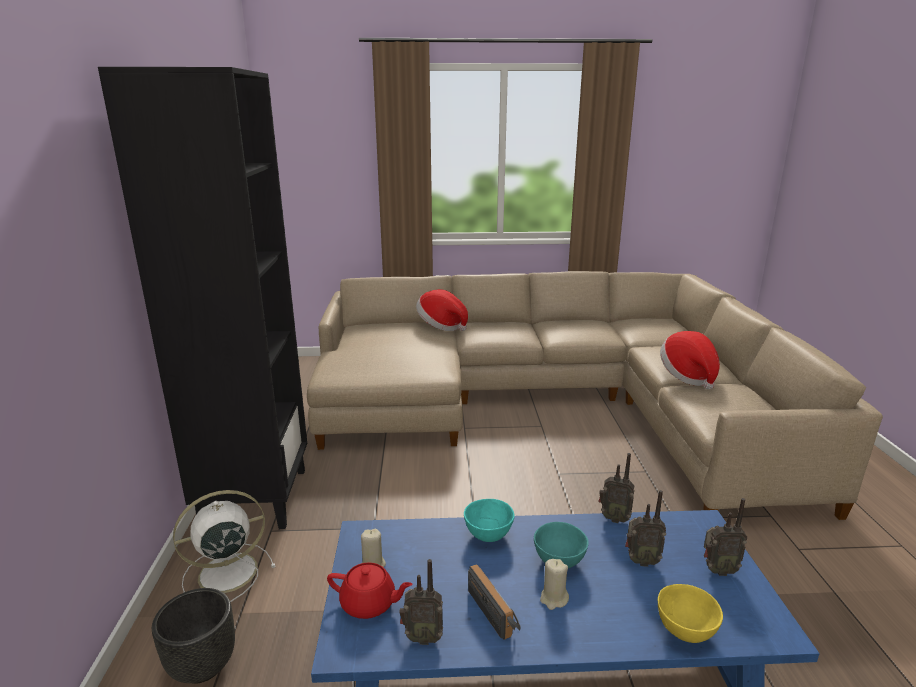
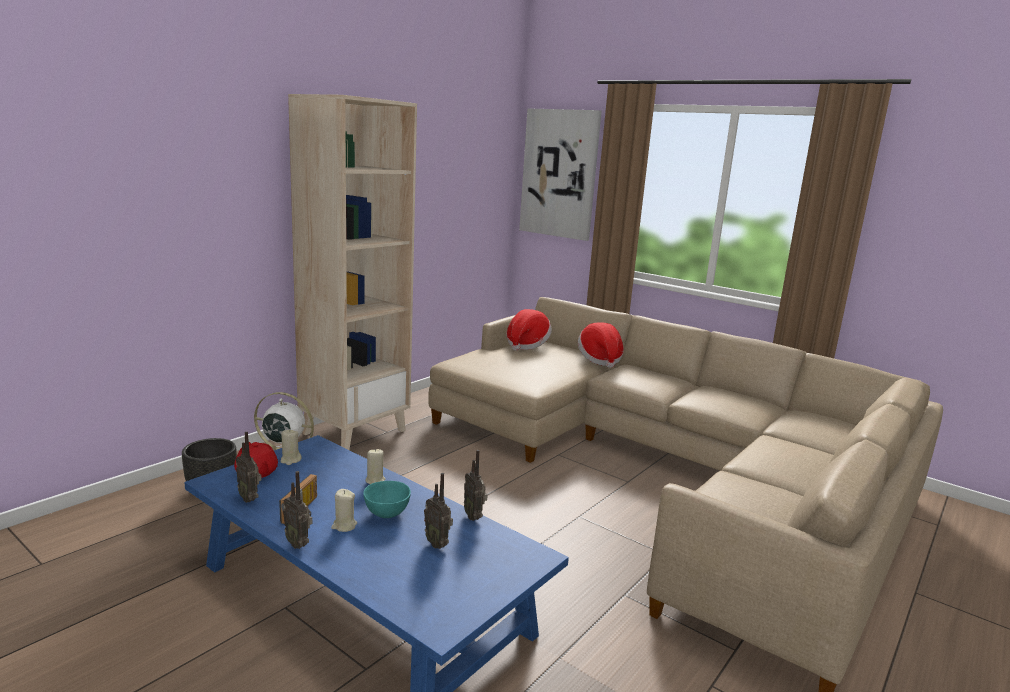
camera: 40 degrees right, 5 degrees down
black bookcase [98,67,307,529] -> beige bookcase [288,94,417,450]
turquoise bowl [464,499,514,542] -> beige candle [365,449,386,484]
yellow bowl [658,584,723,643] -> none
hat [660,331,720,389] -> hat moved to [506,309,552,351]
radio [704,498,747,576] -> radio moved to [283,471,312,549]
none -> picture [519,108,602,241]

